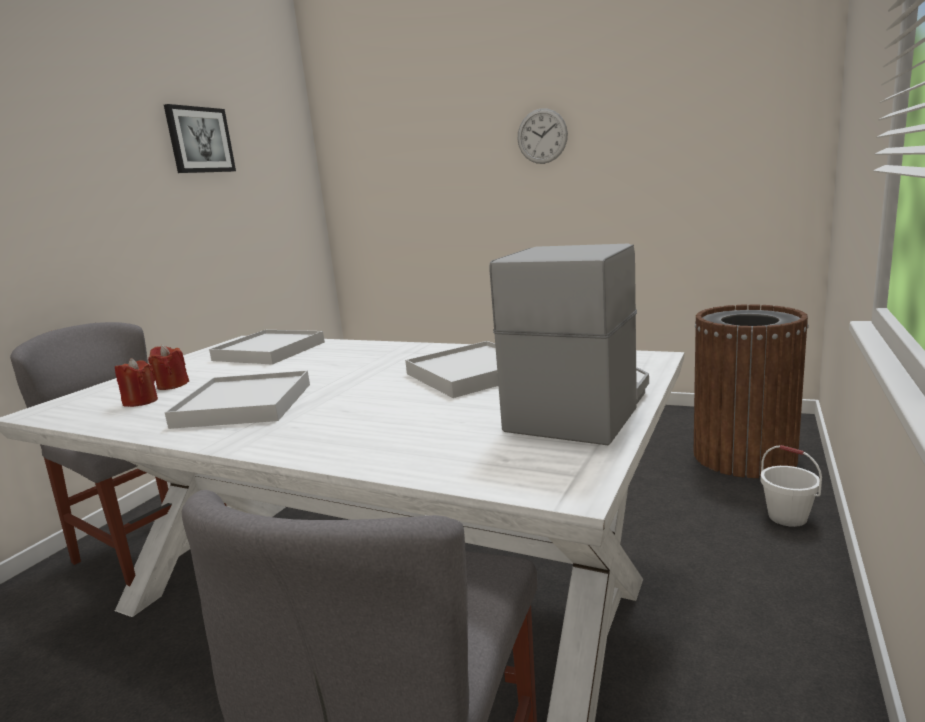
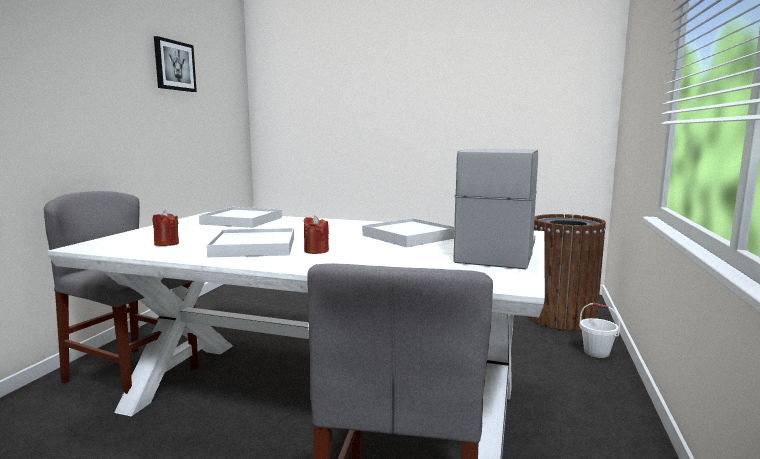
camera: 10 degrees left, 5 degrees down
red candle [148,345,189,390] -> red candle moved to [304,215,329,254]
wall clock [517,109,568,164] -> none

